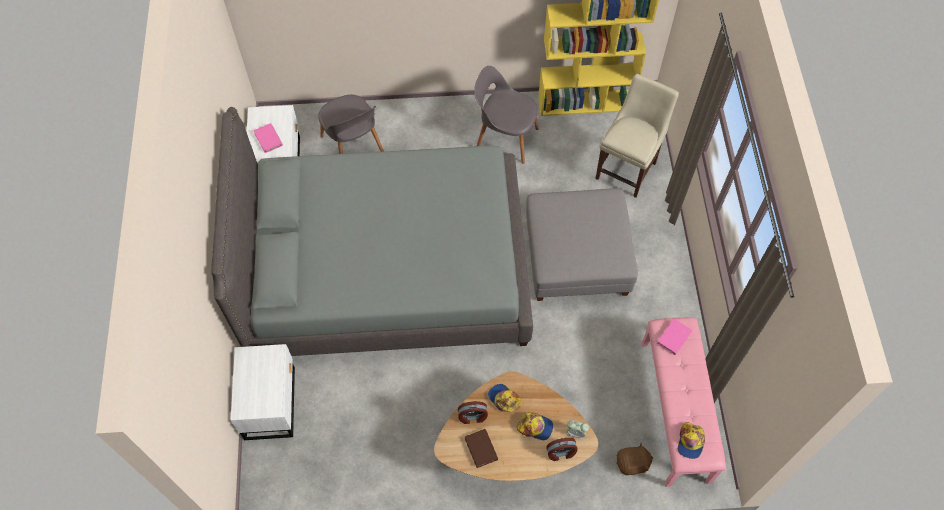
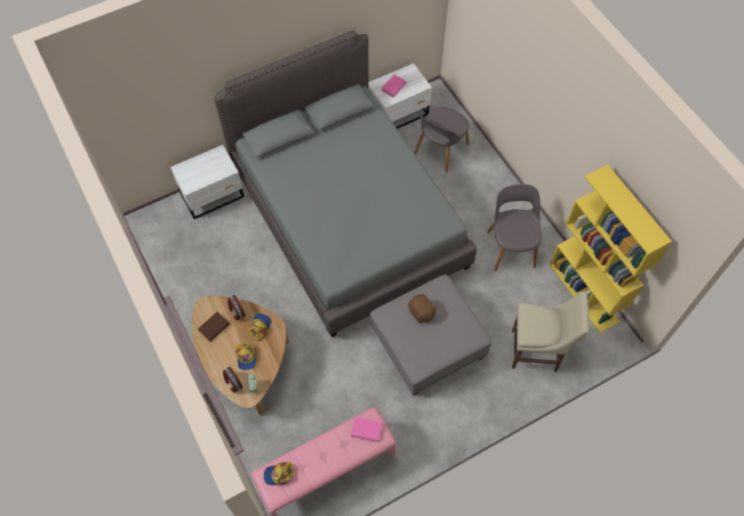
camera: 65 degrees right, 0 degrees up
brown plush toy [616,442,654,475] -> brown plush toy moved to [408,294,437,323]

